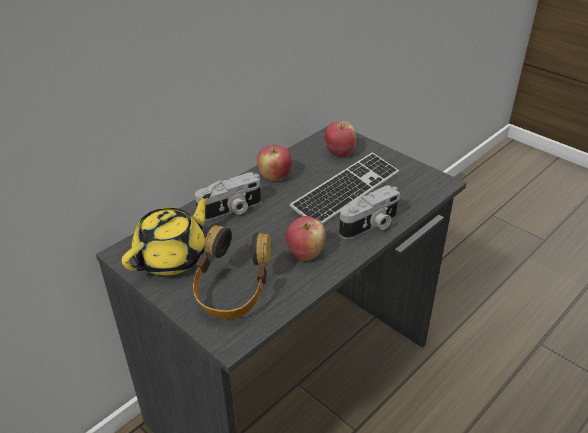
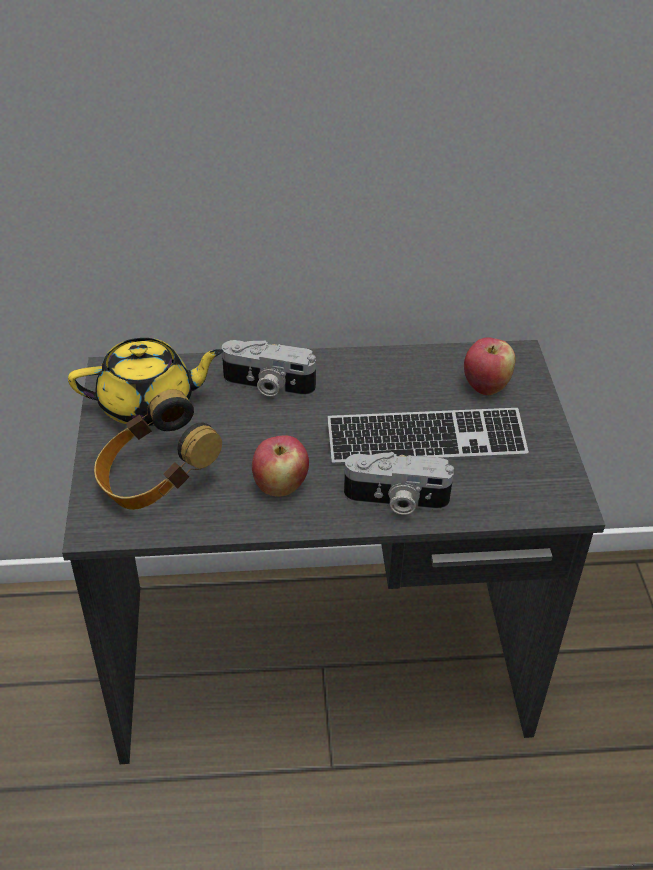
camera: 40 degrees right, 5 degrees up
apple [257,145,292,181] -> none

